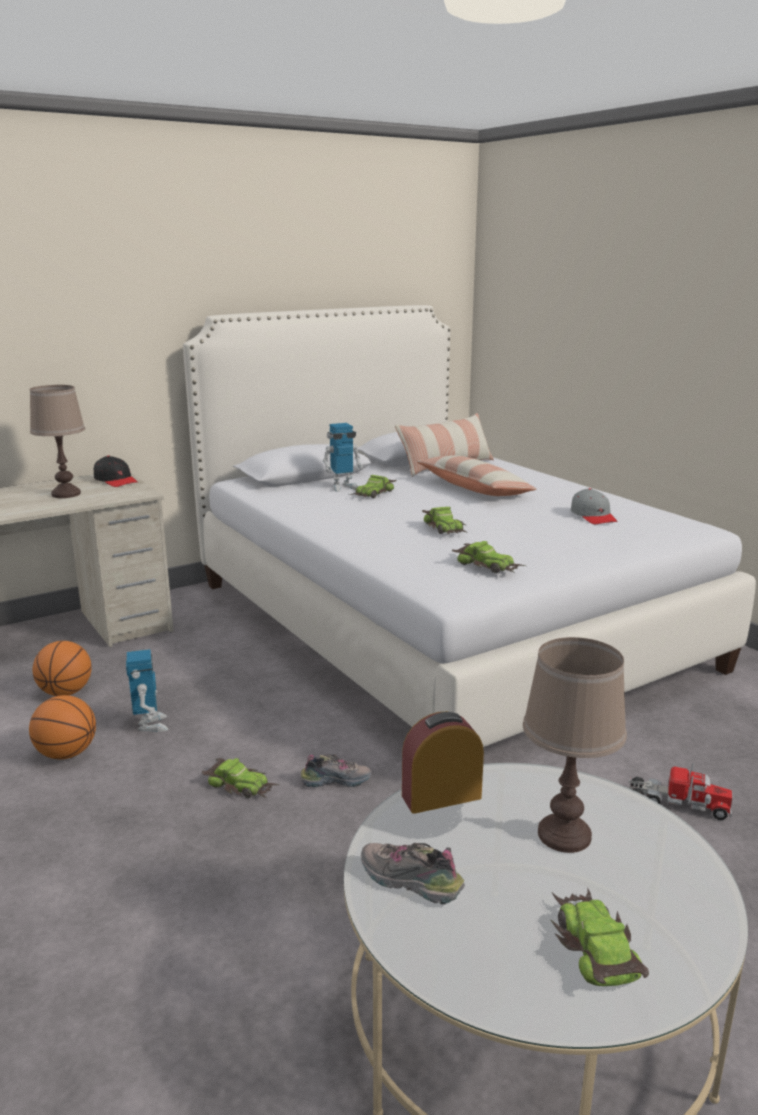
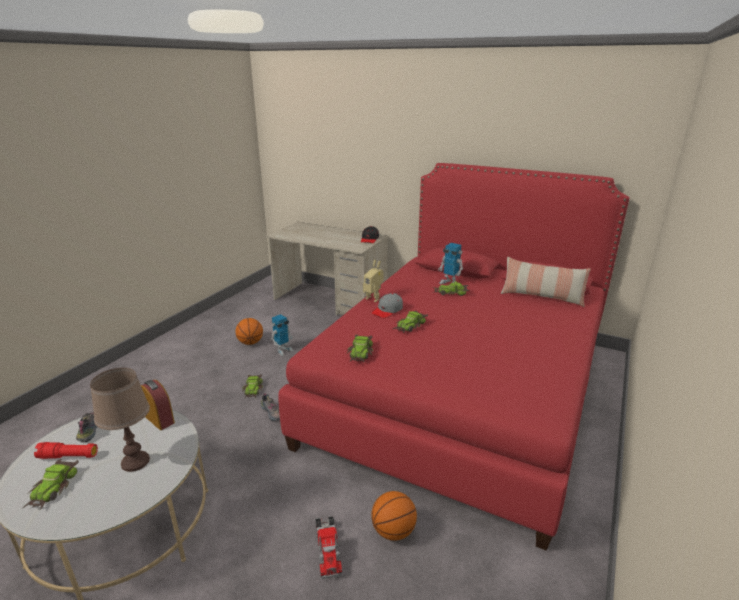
camera: 60 degrees right, 5 degrees up
brown table lamp [30,385,85,498] -> none
basketball [33,641,92,696] -> basketball moved to [371,491,417,541]
white bed [183,305,756,747] -> red bed [279,163,630,551]
pillow [417,455,537,496] -> none
toy car [550,887,649,986] -> toy car turned 135 degrees clockwise [22,459,79,510]
grey cap [571,488,618,524] -> grey cap moved to [372,293,403,318]
none -> red flashlight [34,442,98,459]
none -> toy robot [363,260,384,302]

